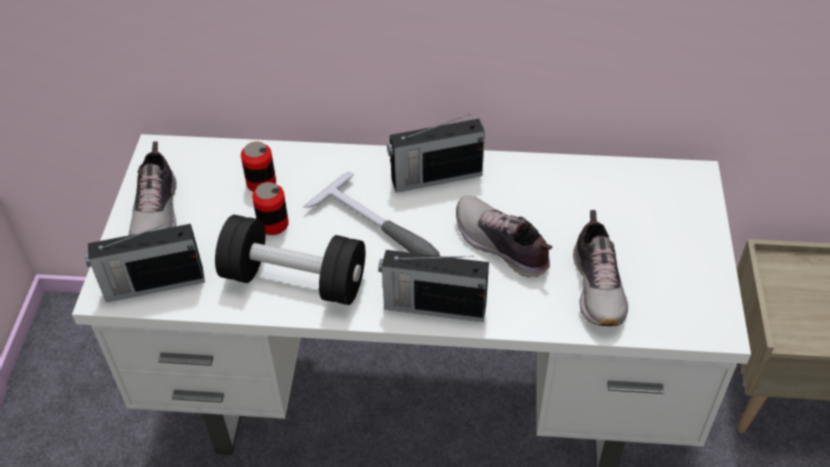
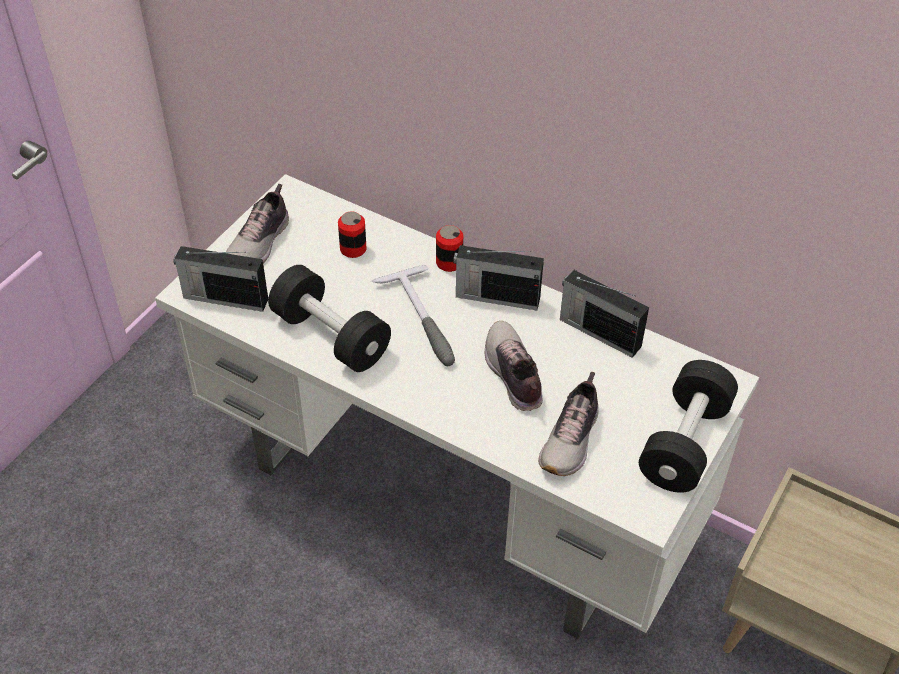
camera: 25 degrees right, 0 degrees up
can [252,182,289,235] -> can moved to [436,225,463,272]
radio [378,250,489,322] -> radio moved to [560,270,649,358]
none -> black dumbbell [639,360,738,493]

